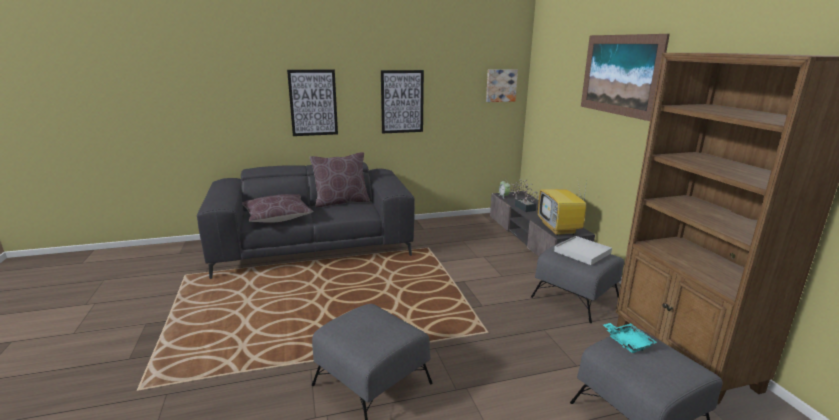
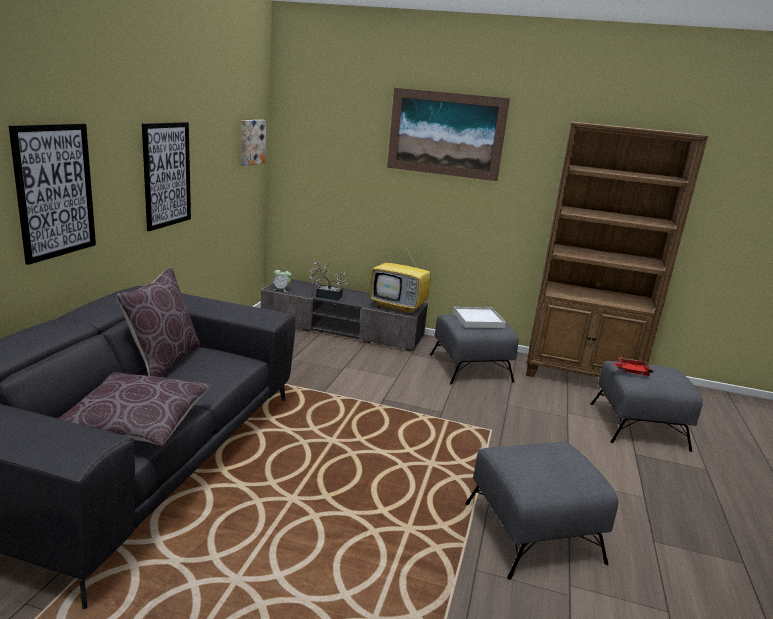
camera: 60 degrees left, 0 degrees up
turquoise tray [603,323,657,353] -> red tray [613,357,653,376]

